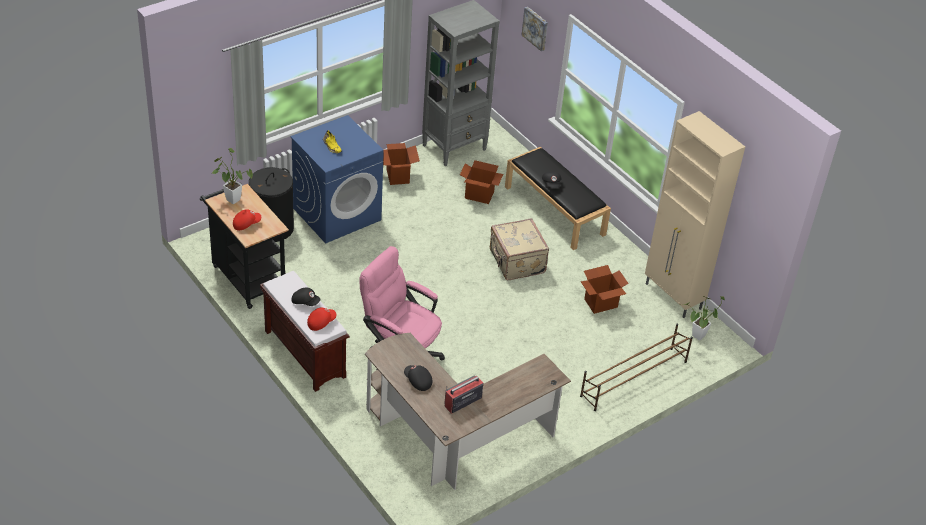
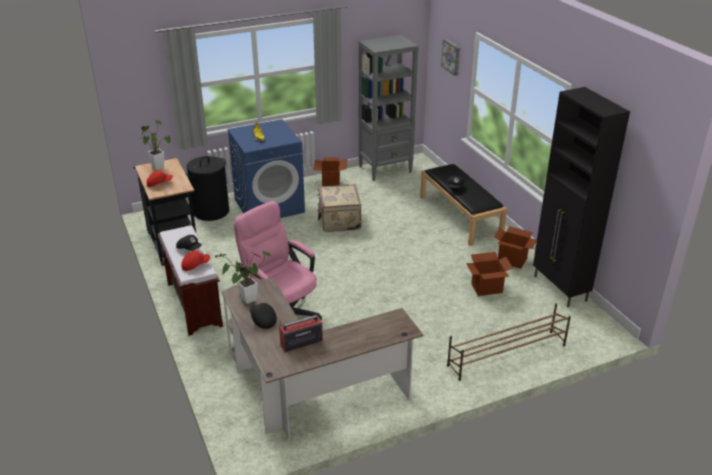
camera: 15 degrees right, 10 degrees down
cardboard box [460,160,503,204] -> cardboard box moved to [494,226,537,269]
beige suitcase [490,218,549,280] -> beige suitcase moved to [317,184,361,232]
beige cabinet [645,111,745,318] -> black cabinet [533,87,630,307]
potted plant [679,296,725,341] -> potted plant moved to [215,250,271,304]

